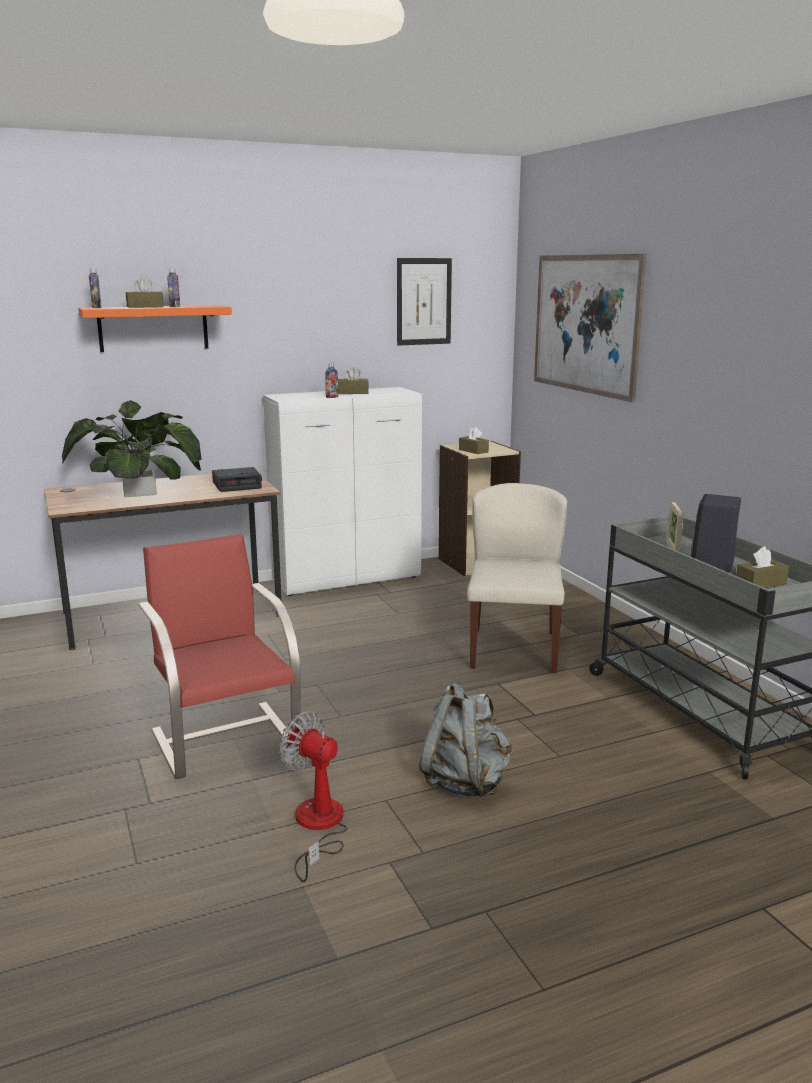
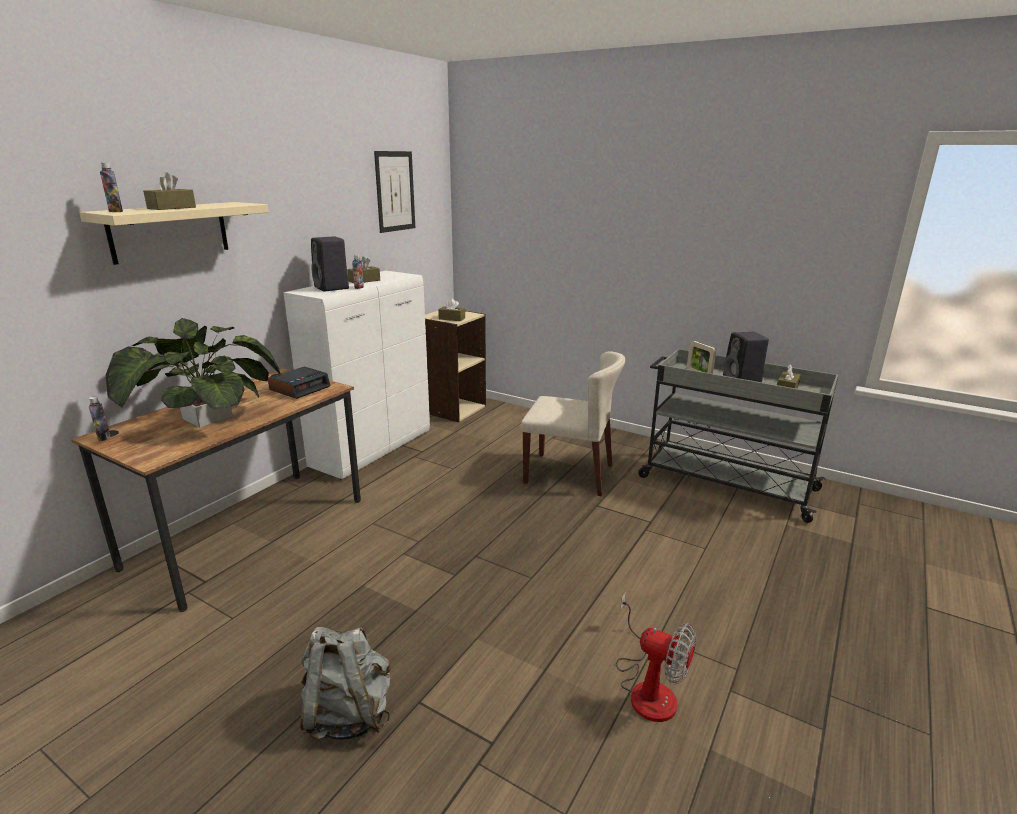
camera: 35 degrees left, 5 degrees up
orange shelf [78,305,232,352] -> beige shelf [79,202,269,265]
red chair [138,534,301,779] -> none
bottle [167,269,180,307] -> bottle moved to [89,396,110,441]
fan [279,711,348,882] -> fan turned 150 degrees counterclockwise [616,592,696,722]
grey backpack [419,683,512,797] -> grey backpack moved to [300,627,391,740]
beige chair [467,483,567,673] -> beige chair turned 135 degrees clockwise [521,351,625,496]
picture [534,254,647,402] -> none
none -> black speaker [311,236,349,291]

